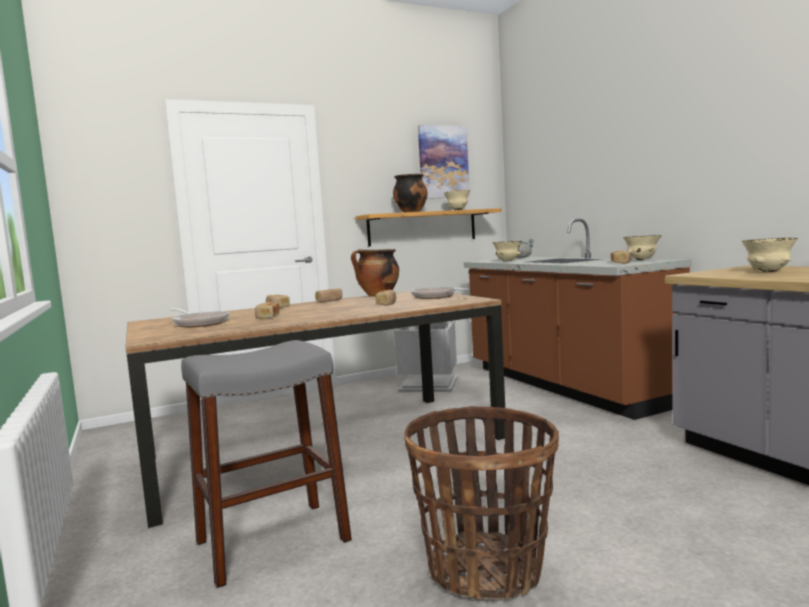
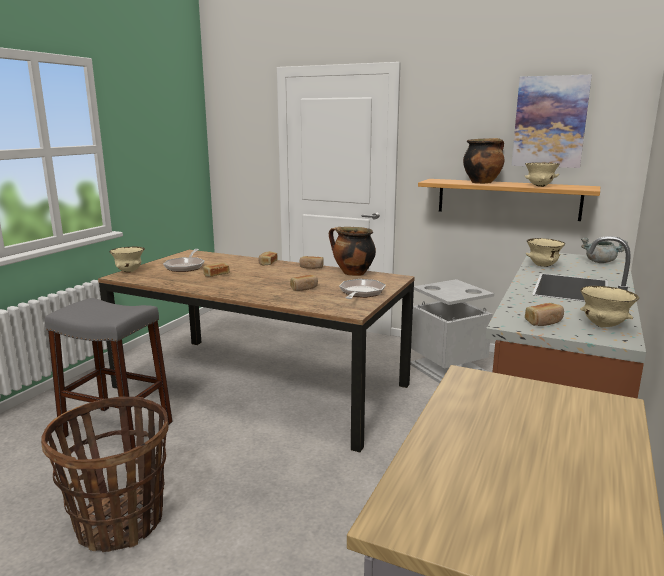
camera: 50 degrees right, 10 degrees up
beige bowl [742,238,798,272] -> beige bowl moved to [109,247,145,273]

